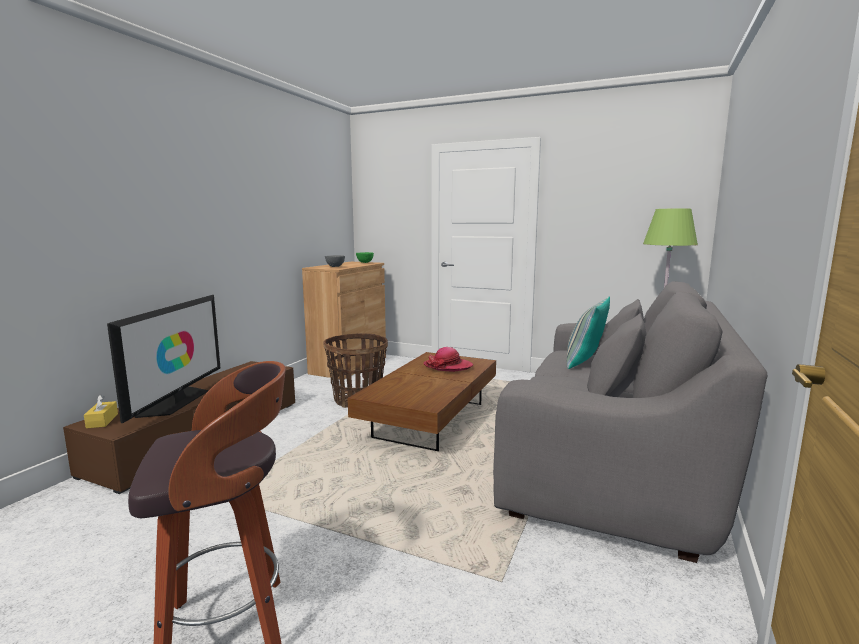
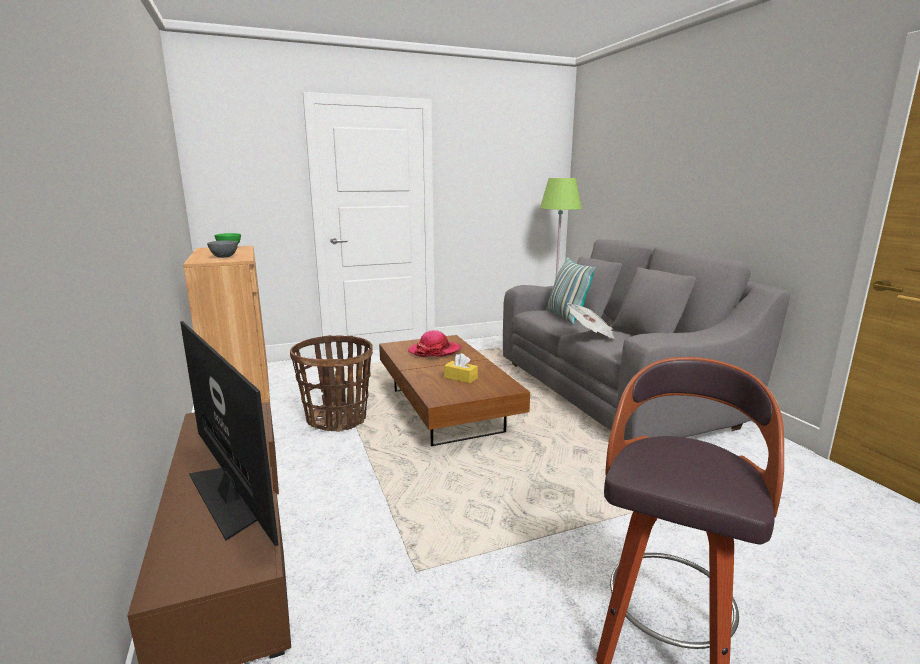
camera: 45 degrees left, 5 degrees up
yellow tissue box [84,394,118,428] -> yellow tissue box moved to [444,353,478,383]
none -> newspaper [567,303,614,339]

